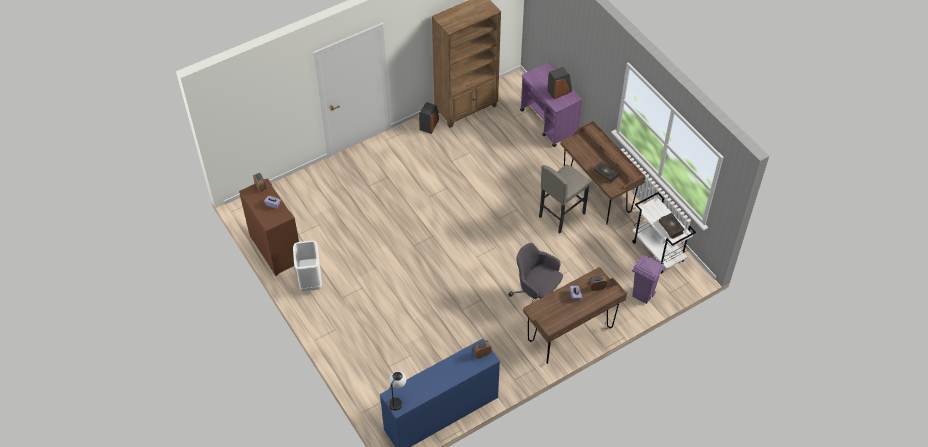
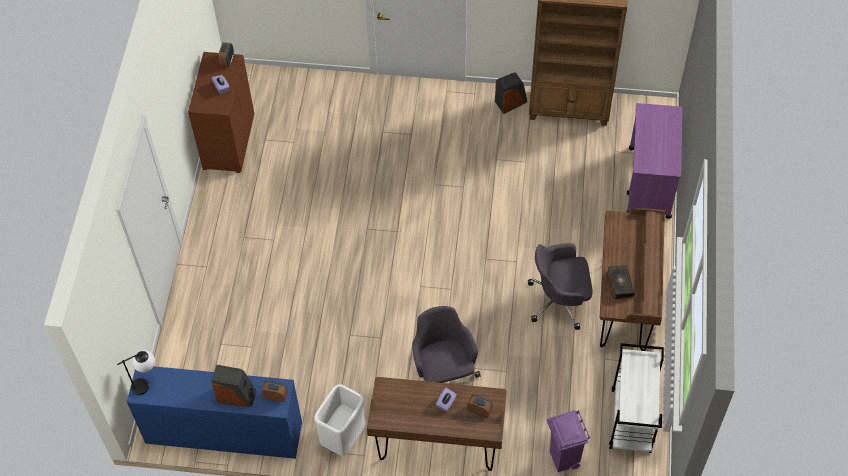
camera: 40 degrees right, 5 degrees up
white trash can [293,241,322,291] -> white trash can moved to [314,384,366,456]
grey stool [539,164,590,233] -> grey office chair [528,243,592,330]
speaker [547,67,572,99] -> speaker moved to [212,365,257,407]
book [659,213,684,239] -> none

